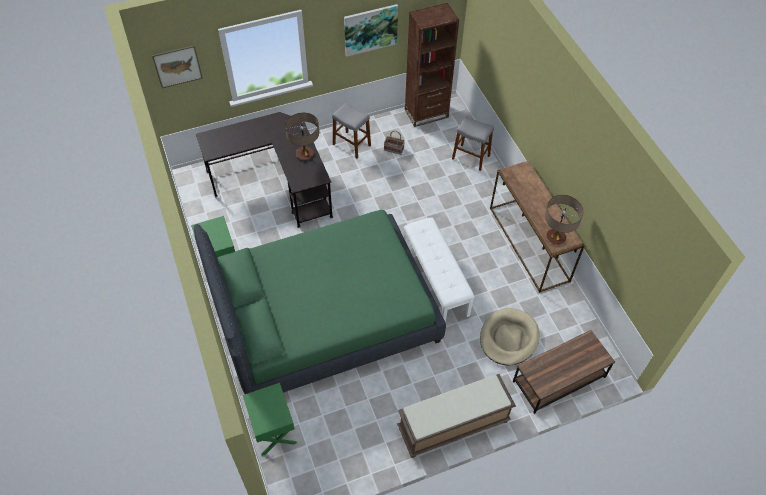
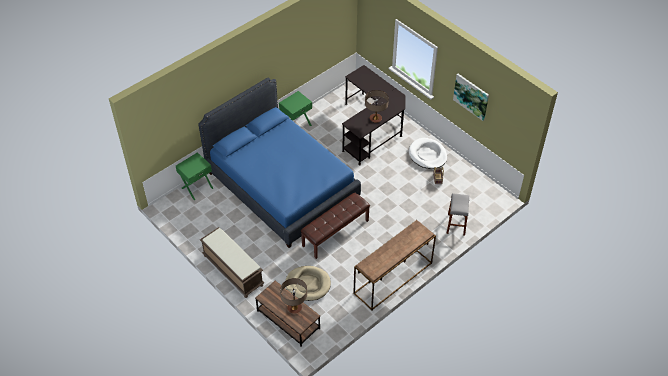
camera: 70 degrees right, 5 degrees down
picture [152,45,203,88] -> none
green bed [194,210,446,394] -> blue bed [198,78,361,248]
grey stool [332,103,371,159] -> white dog bed [409,138,447,169]
white bench [403,218,475,322] -> brown bench [301,193,370,259]
brown bookcase [405,3,459,127] -> none
table lamp [545,195,583,245] -> table lamp moved to [280,278,307,314]

